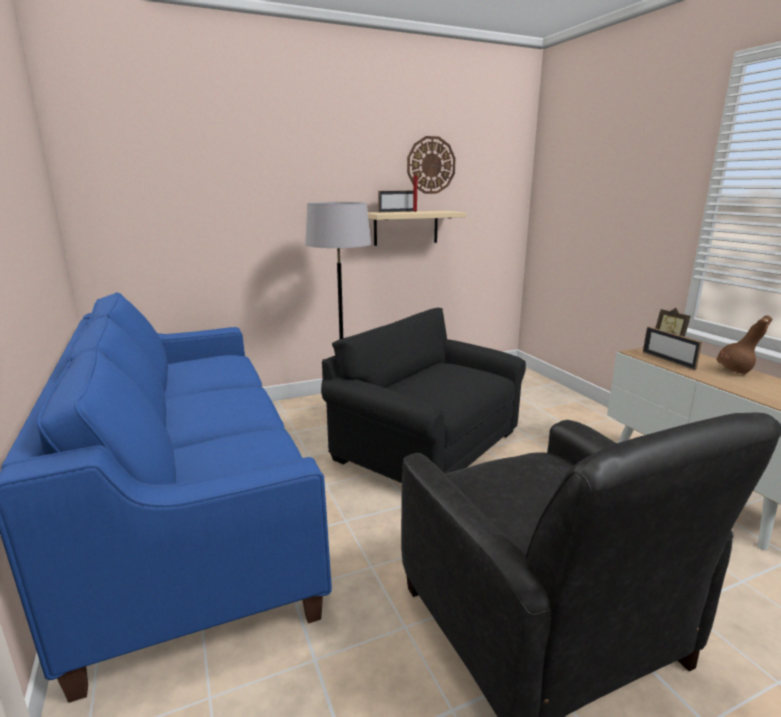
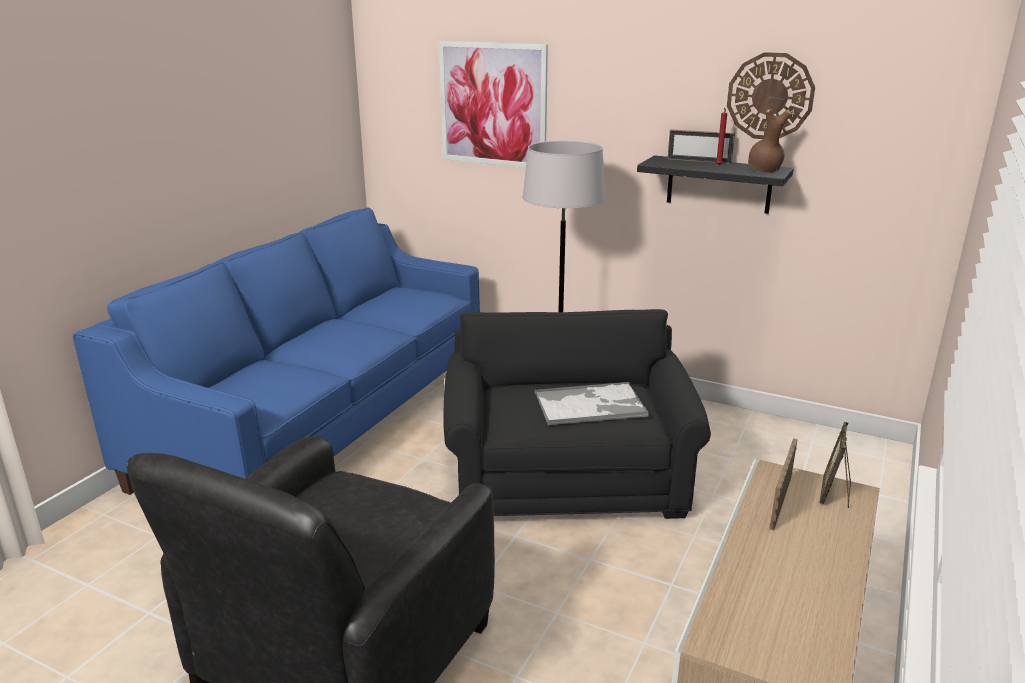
camera: 50 degrees right, 5 degrees up
beige shelf [368,211,466,246] -> black shelf [637,155,794,214]
brown vase [716,315,772,375] -> brown vase moved to [748,108,791,173]
none -> picture [439,41,548,168]
none -> tray [534,382,649,425]

